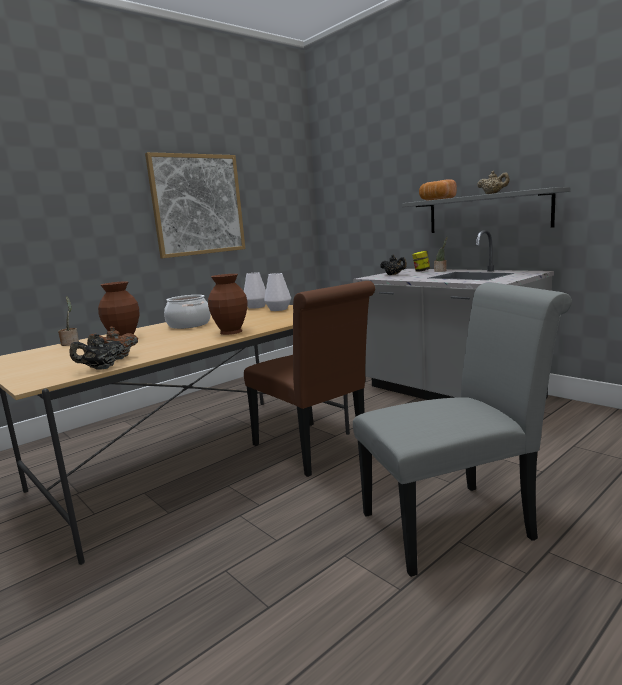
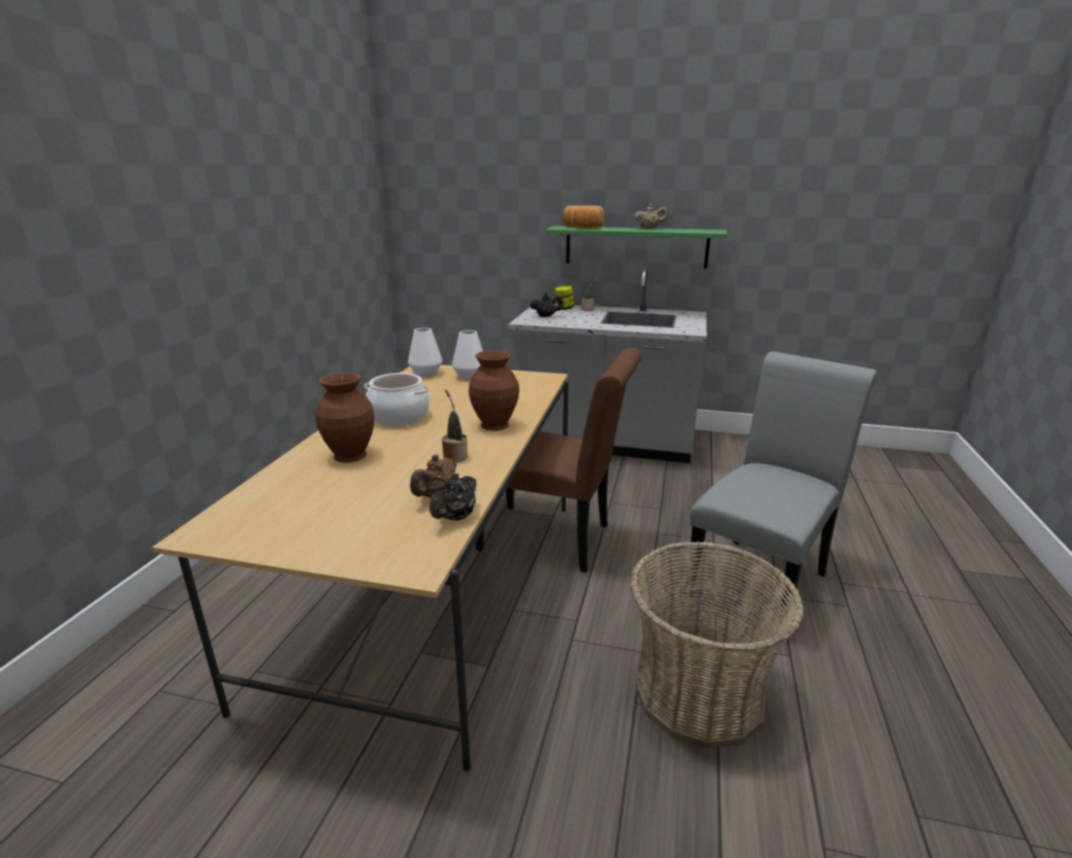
camera: 35 degrees left, 10 degrees up
potted plant [58,296,79,346] -> potted plant moved to [442,389,468,463]
picture [145,152,245,258] -> none
grey shelf [402,187,570,233] -> green shelf [545,226,727,269]
none -> basket [630,541,804,749]

